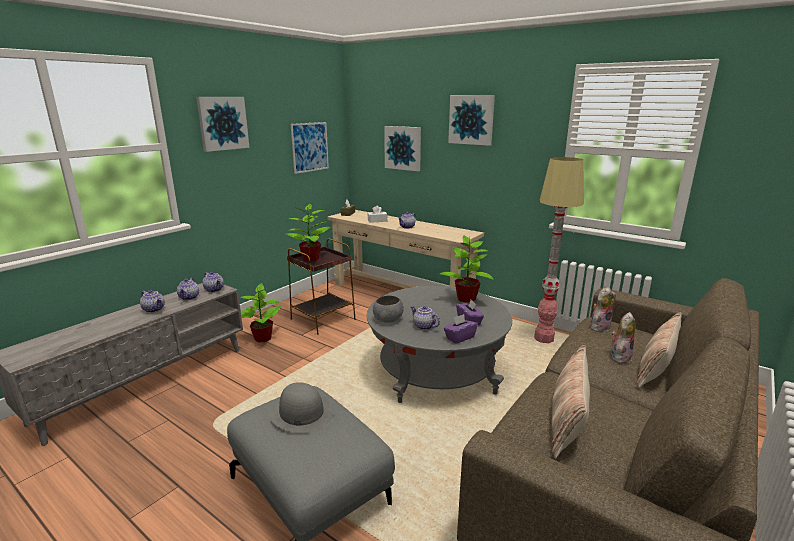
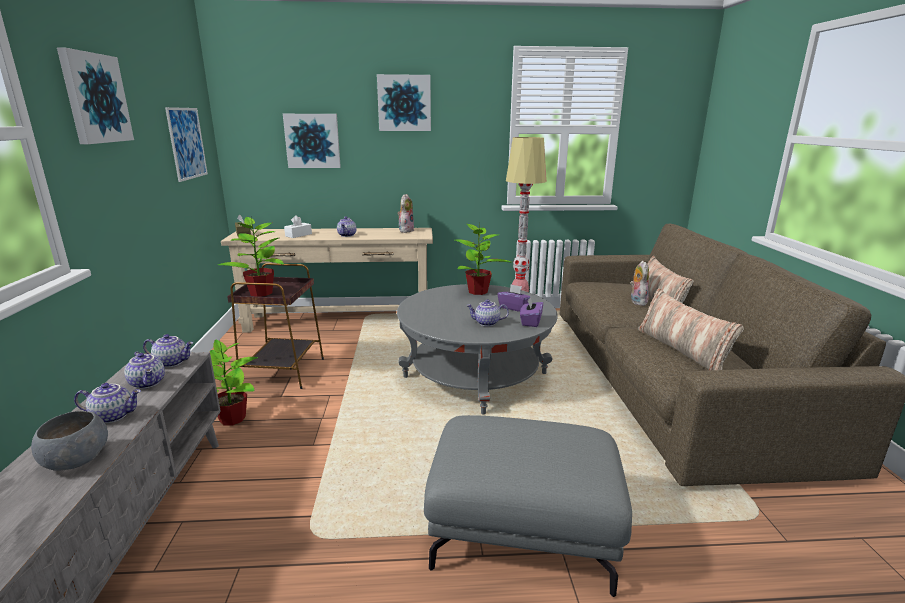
camera: 40 degrees left, 0 degrees up
grey hat [270,382,333,434] -> none
grey bowl [373,295,404,323] -> grey bowl moved to [31,411,108,470]
plush toy [590,287,616,332] -> plush toy moved to [397,194,414,233]

